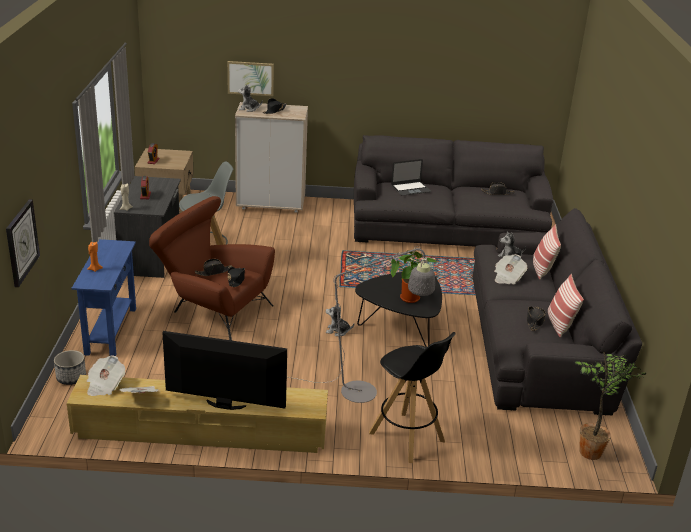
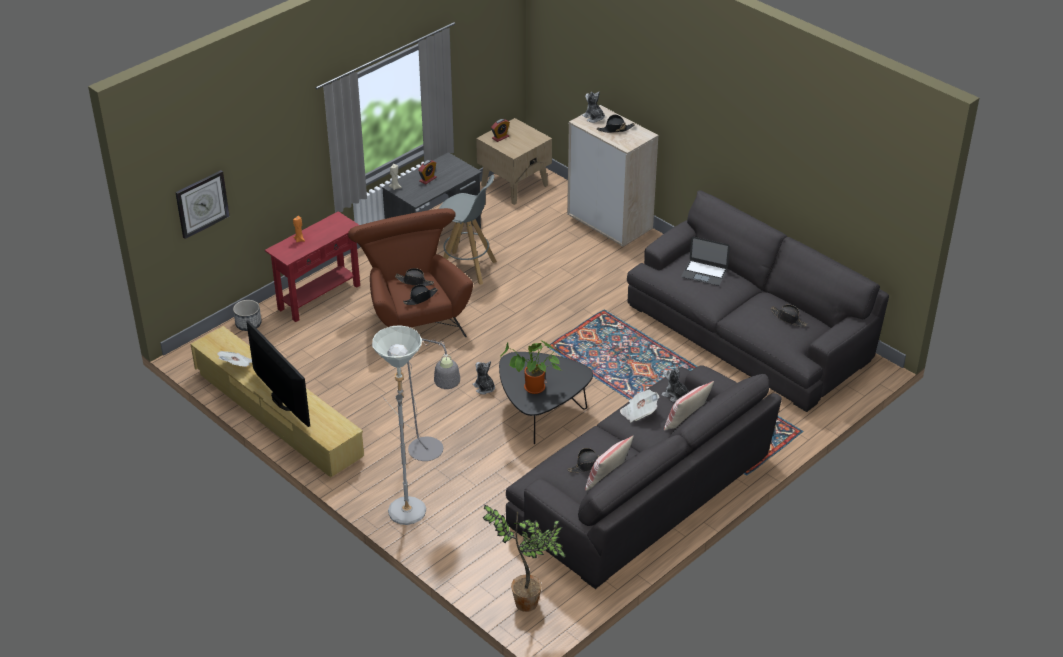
camera: 45 degrees right, 10 degrees up
blue console table [71,239,136,356] -> red console table [265,211,360,322]
newspaper [87,356,126,396] -> none
picture [227,61,274,96] -> none
black stool [369,332,456,463] -> grey floor lamp [372,325,426,525]

